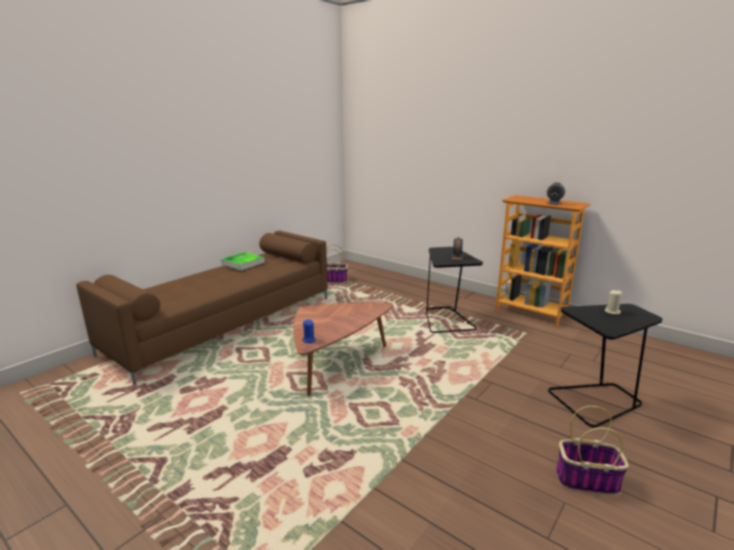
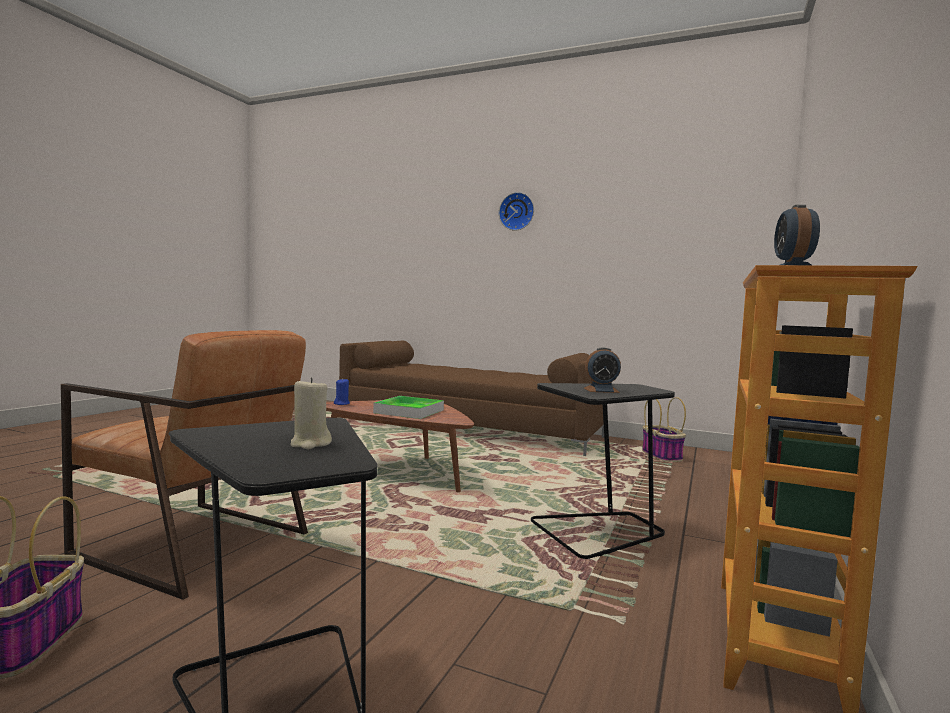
camera: 75 degrees right, 15 degrees down
tray [221,252,265,270] -> tray moved to [373,396,444,419]
none -> brown armchair [61,330,308,600]
none -> wall clock [499,192,534,231]

